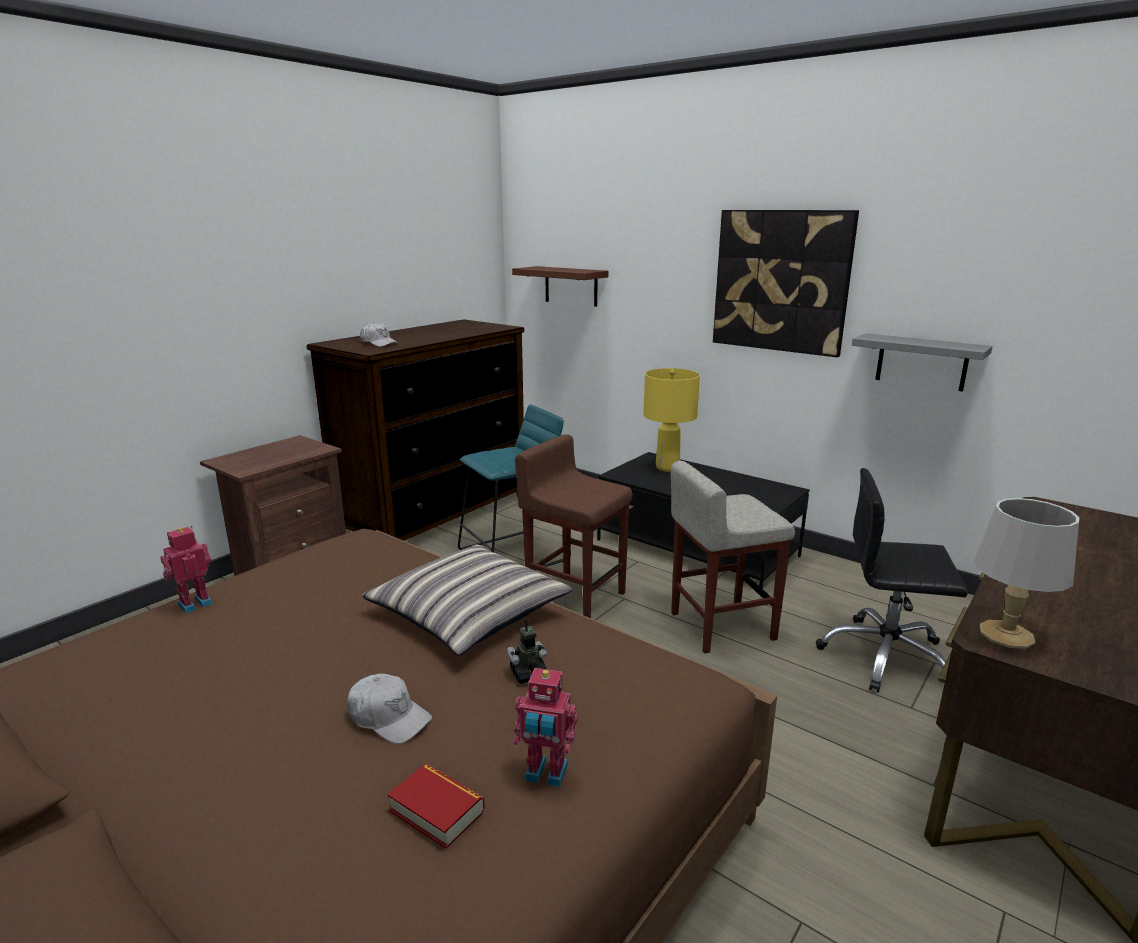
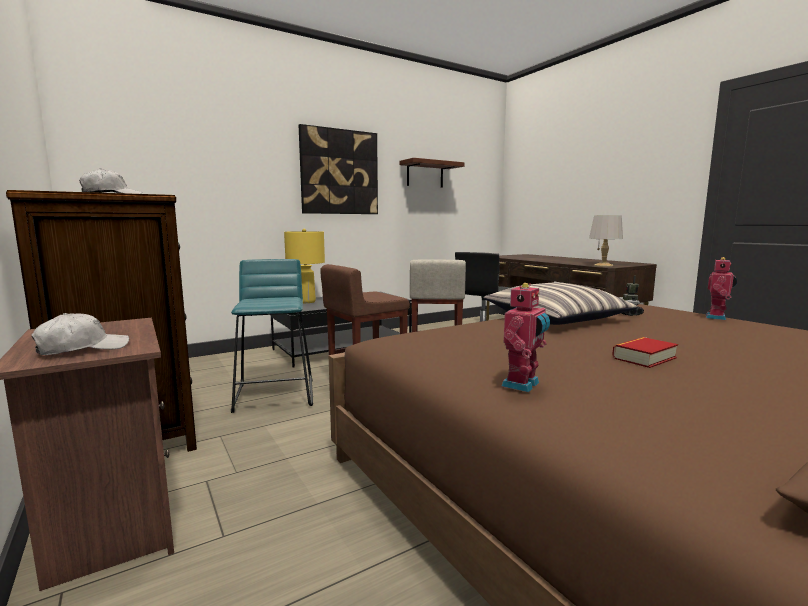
camera: 70 degrees left, 10 degrees down
toy robot [161,526,213,613] -> toy robot turned 120 degrees counterclockwise [502,283,550,392]
white cap [347,674,432,744] -> white cap moved to [32,313,129,355]
book [387,764,485,849] -> book moved to [612,337,678,368]
brown shelf [512,266,608,307] -> brown shelf moved to [400,158,465,188]
grey shelf [852,333,993,392] -> none

